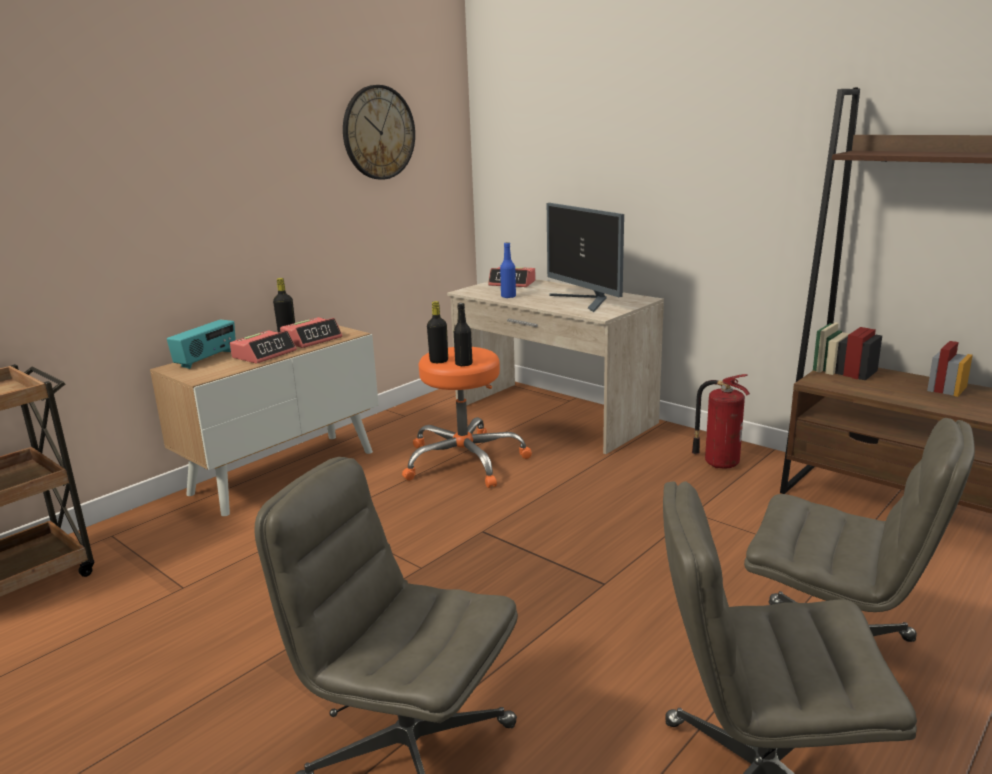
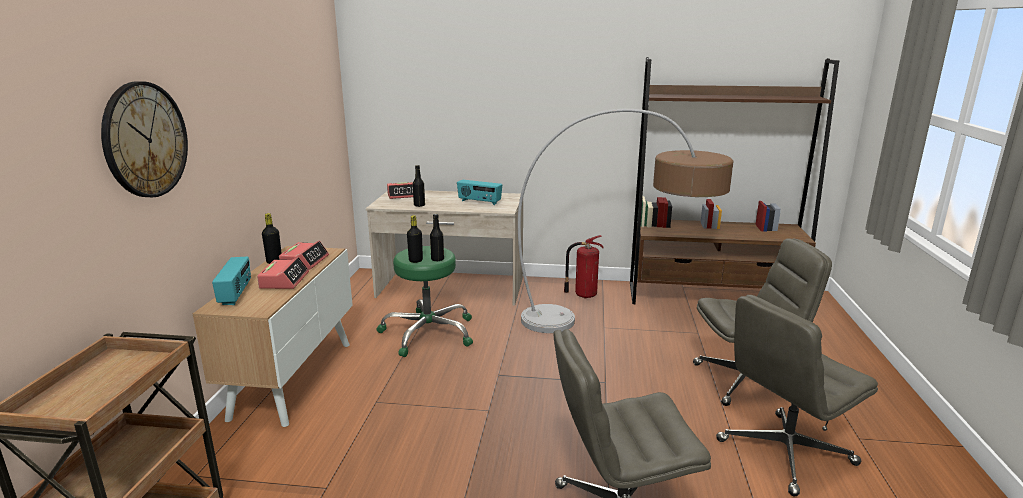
camera: 35 degrees left, 0 degrees up
wall clock [343,85,415,180] -> wall clock moved to [101,81,188,197]
orange stool [402,347,532,488] -> green stool [377,246,473,357]
blue bottle [500,242,516,298] -> black bottle [413,165,425,207]
monitor [547,203,624,313] -> radio [457,180,502,205]
none -> floor lamp [518,109,733,333]

